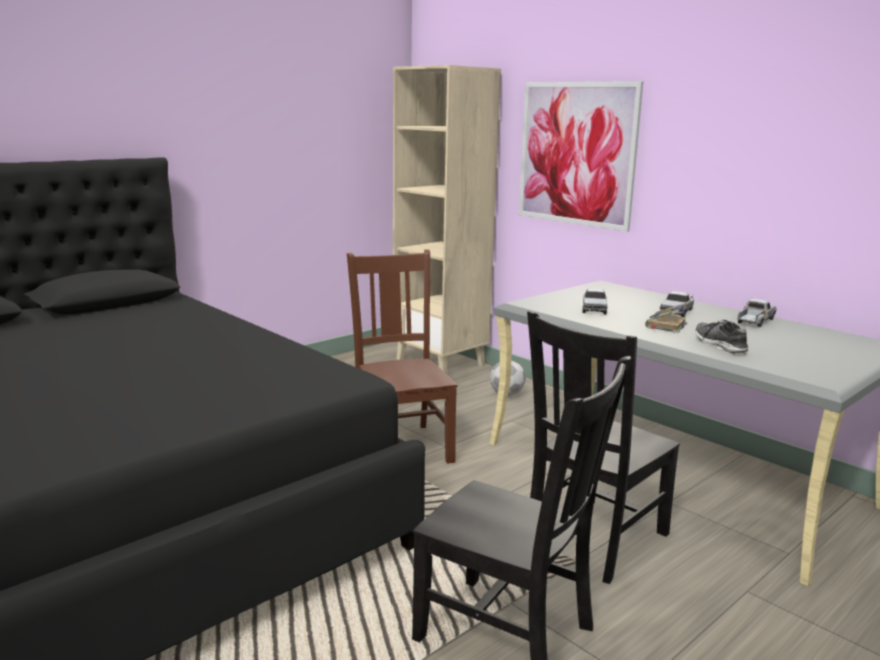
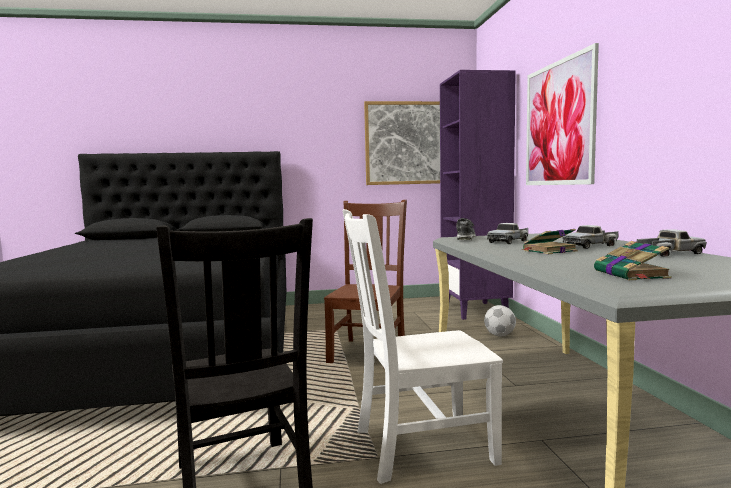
camera: 35 degrees right, 10 degrees down
beige bookcase [393,65,501,374] -> purple bookcase [440,70,516,320]
black chair [527,311,680,584] -> white chair [342,209,503,484]
shoe [695,320,749,355] -> shoe moved to [456,218,476,240]
none -> picture [364,101,440,185]
none -> book [594,241,672,280]

